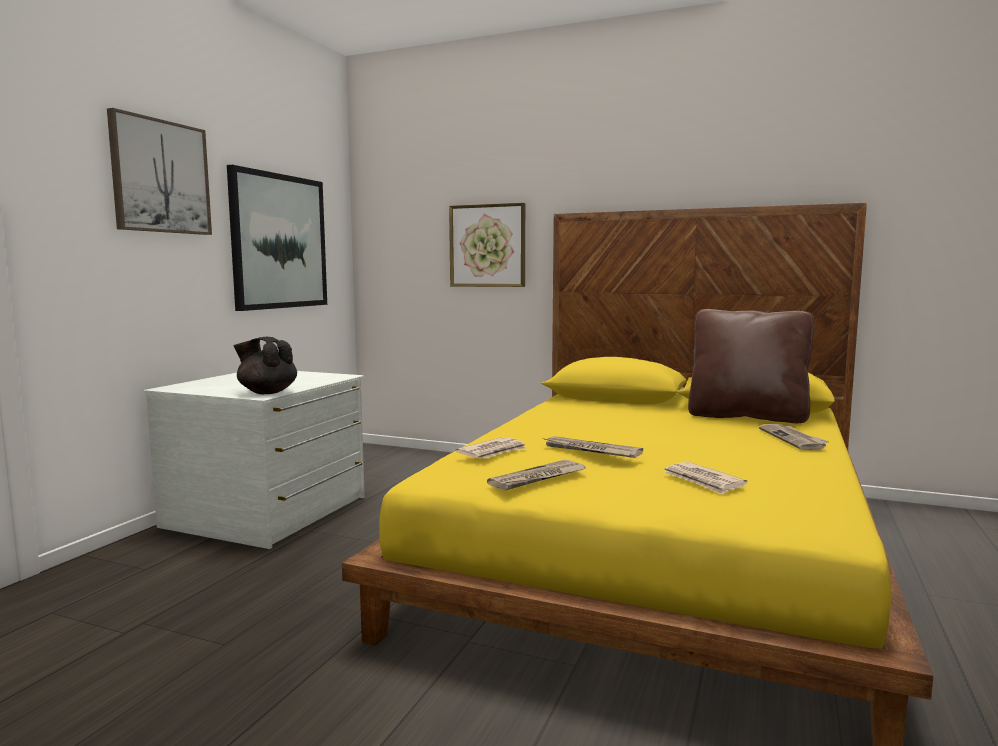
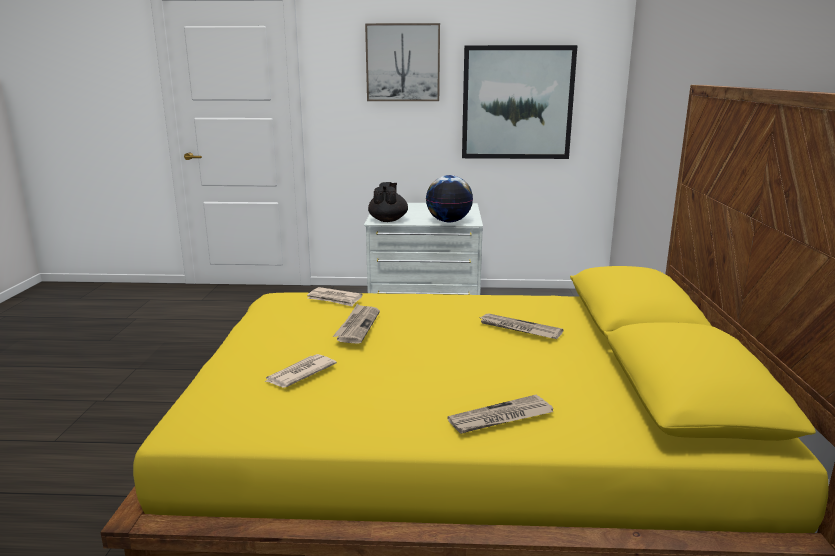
camera: 70 degrees right, 10 degrees up
picture [449,203,525,287] -> none
newspaper [487,460,586,491] -> newspaper moved to [478,313,563,339]
brown pillow [688,309,814,423] -> none
none -> globe [426,175,473,222]

